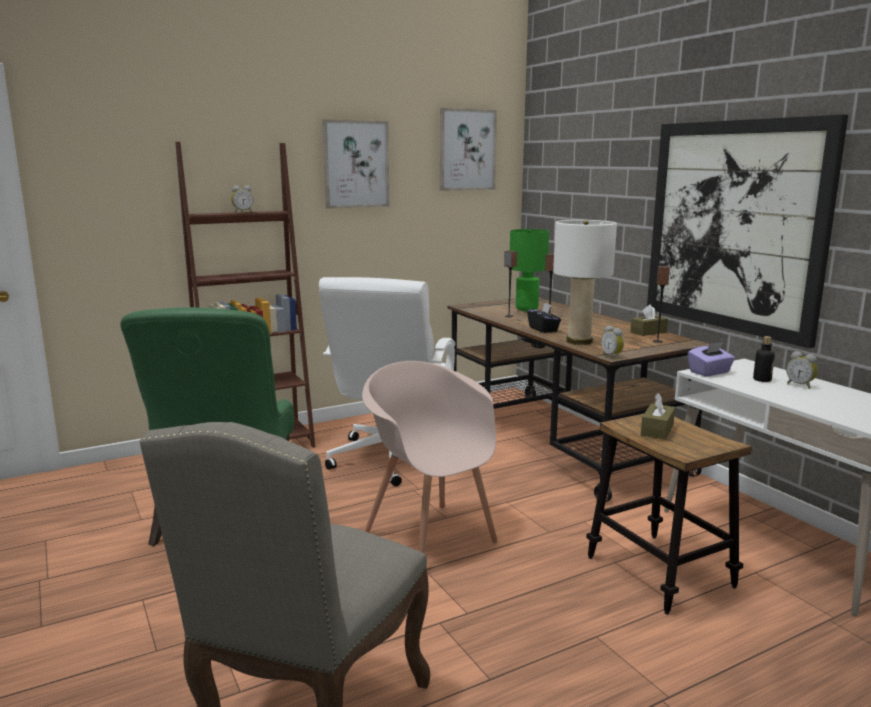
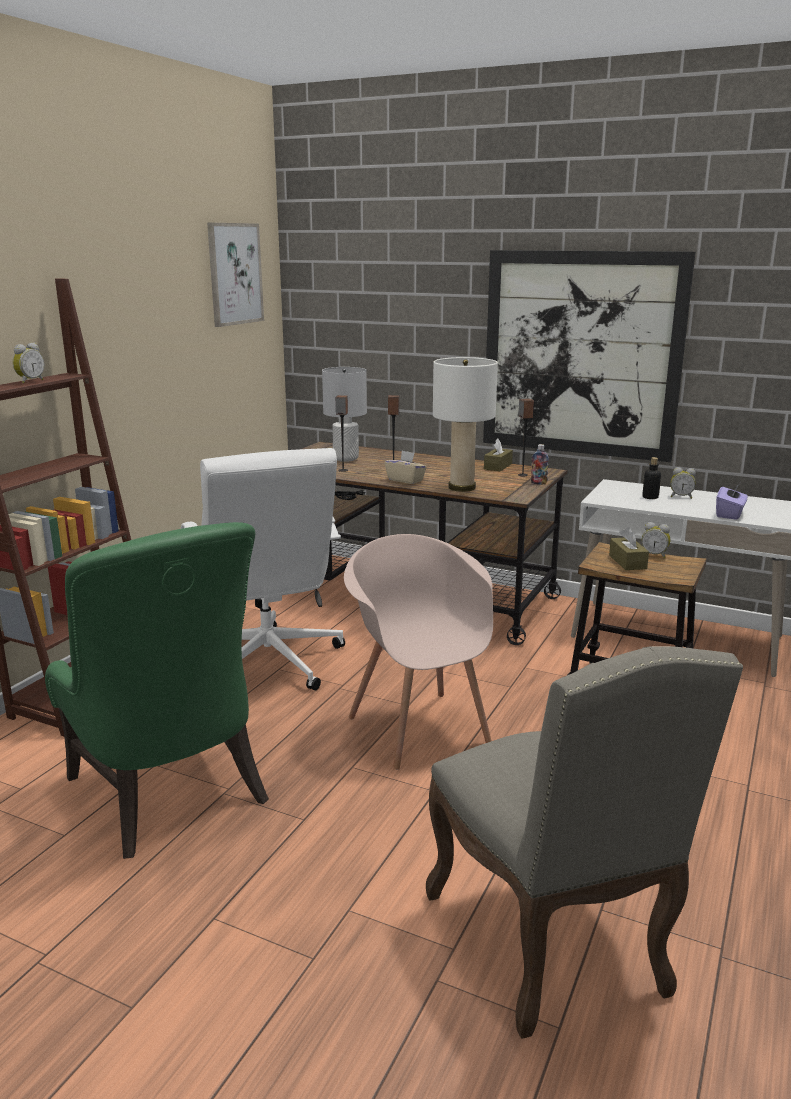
camera: 35 degrees left, 5 degrees up
picture [322,119,390,209] -> none
beige chair [362,361,498,554] -> beige chair turned 45 degrees clockwise [344,534,493,770]
green table lamp [510,229,549,311] -> grey table lamp [322,367,367,462]
black tissue box [527,303,561,333] -> beige tissue box [385,451,427,484]
alarm clock [601,325,624,359] -> alarm clock moved to [641,522,670,558]
purple tissue box [688,342,735,377] -> purple tissue box moved to [716,483,748,520]
none -> bottle [531,444,549,485]

